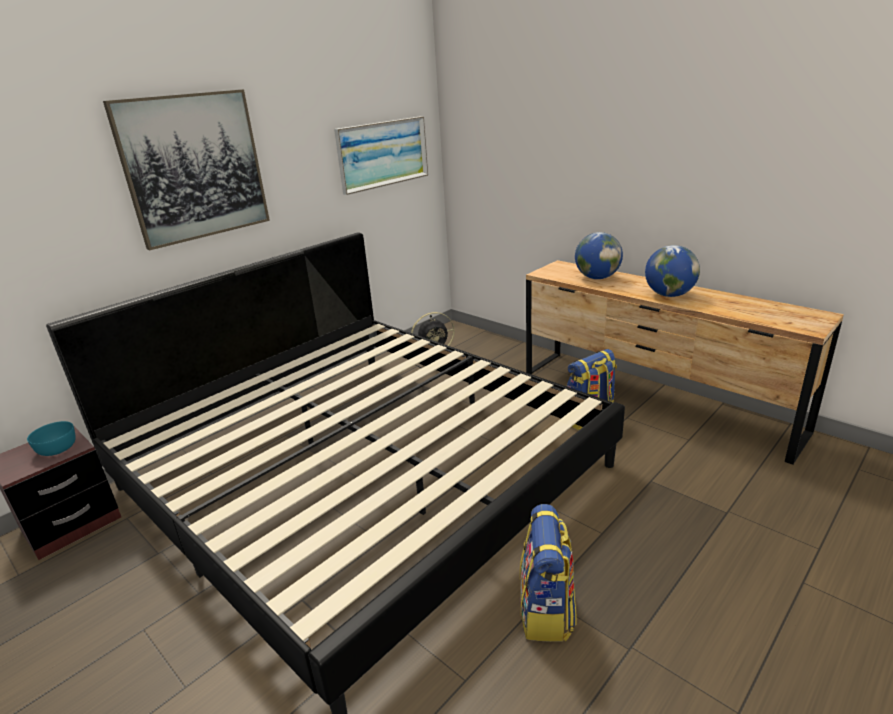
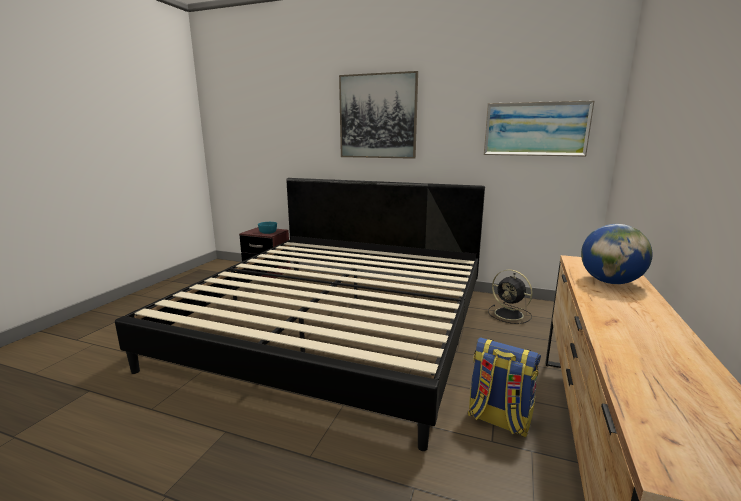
camera: 65 degrees right, 10 degrees down
backpack [520,504,576,642] -> none
globe [645,245,700,297] -> none

